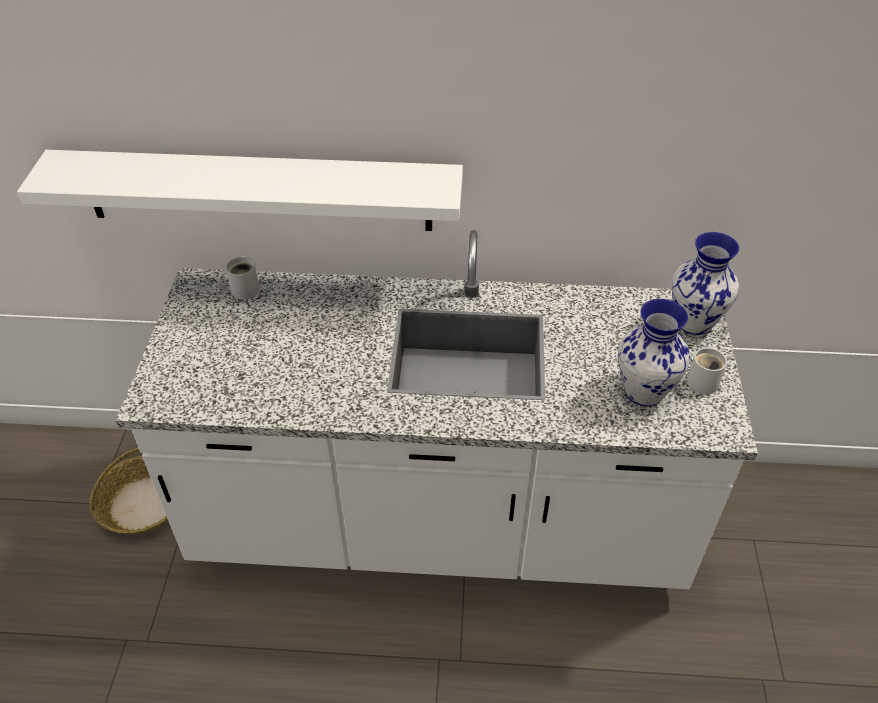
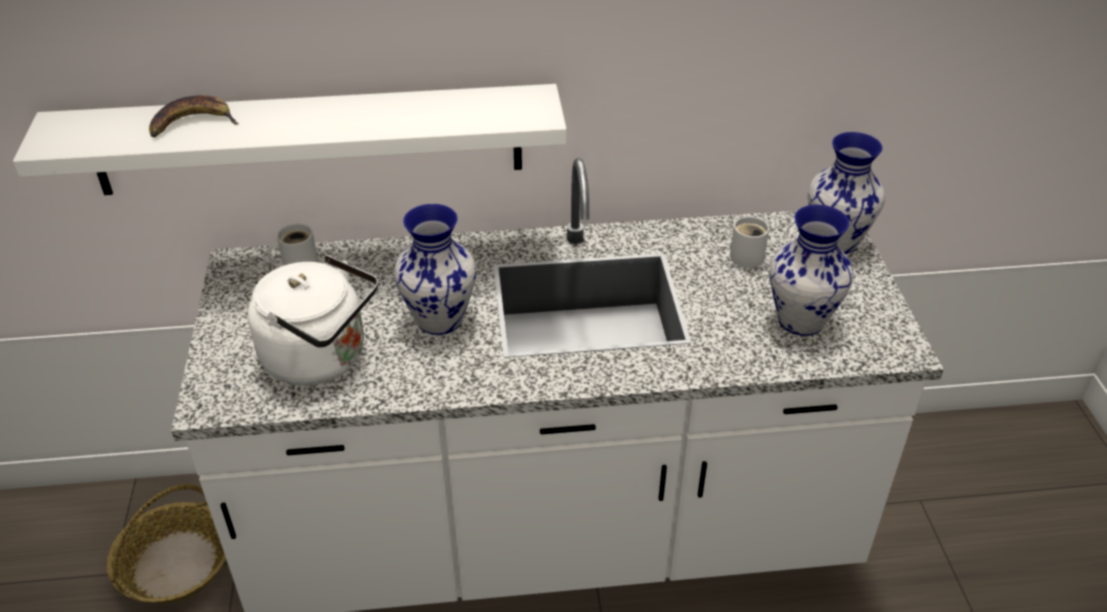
camera: 10 degrees left, 5 degrees down
white mug [687,347,727,395] -> white mug moved to [730,216,769,268]
none -> banana [149,95,239,137]
none -> white kettle [248,255,378,386]
none -> vase [394,204,476,335]

